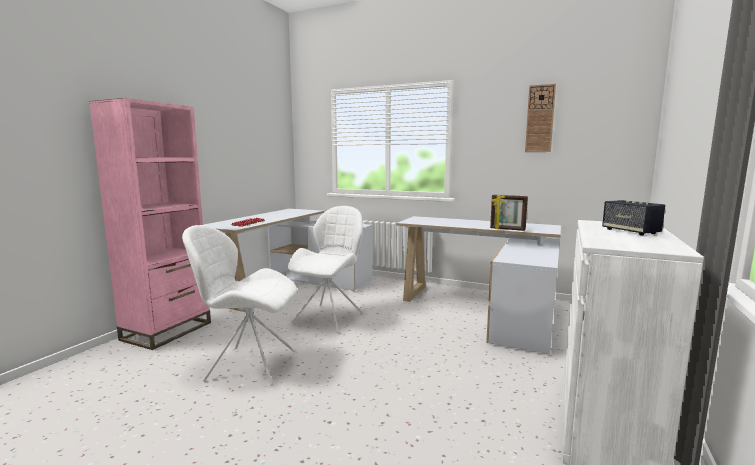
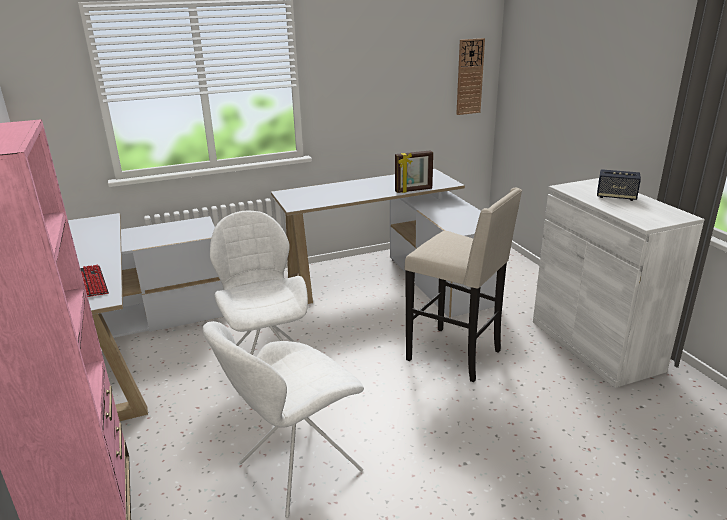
camera: 45 degrees left, 15 degrees up
wall clock [525,84,556,152] -> wall clock moved to [456,38,485,115]
none -> beige stool [404,188,522,382]

